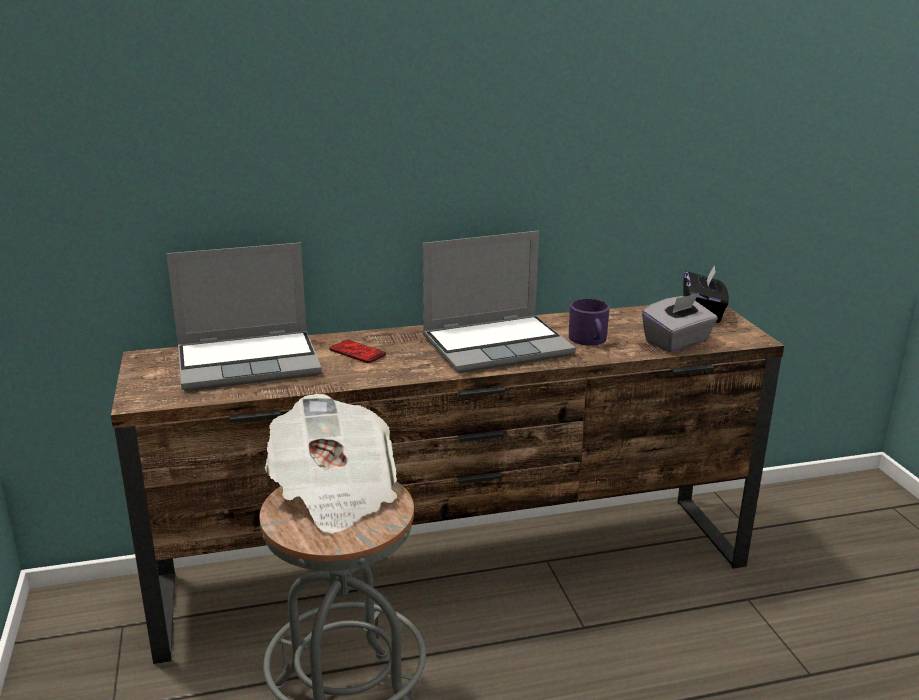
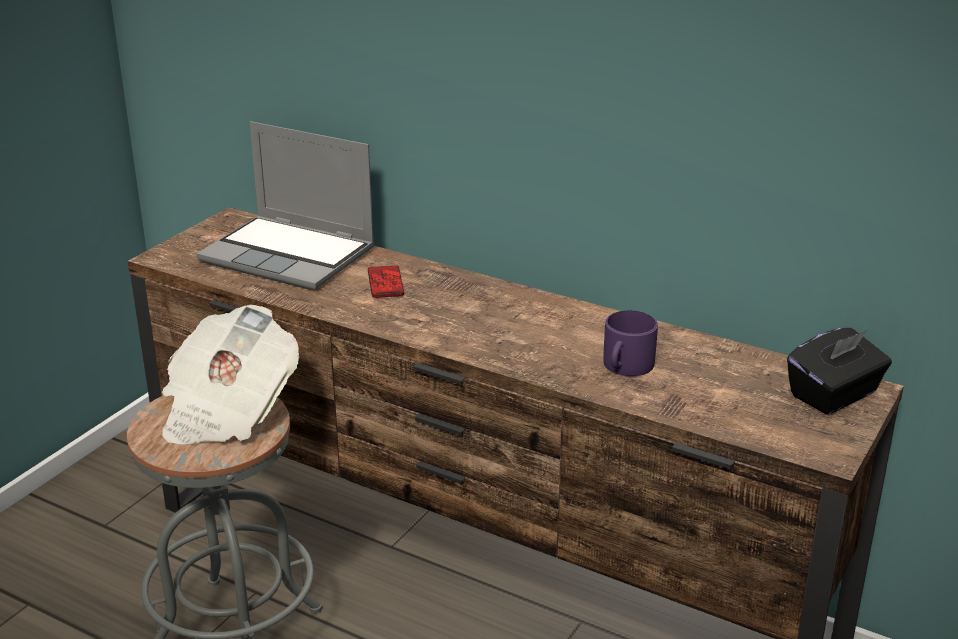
camera: 45 degrees right, 5 degrees up
laptop [423,231,576,373] -> none
grey tissue box [642,293,718,353] -> none

